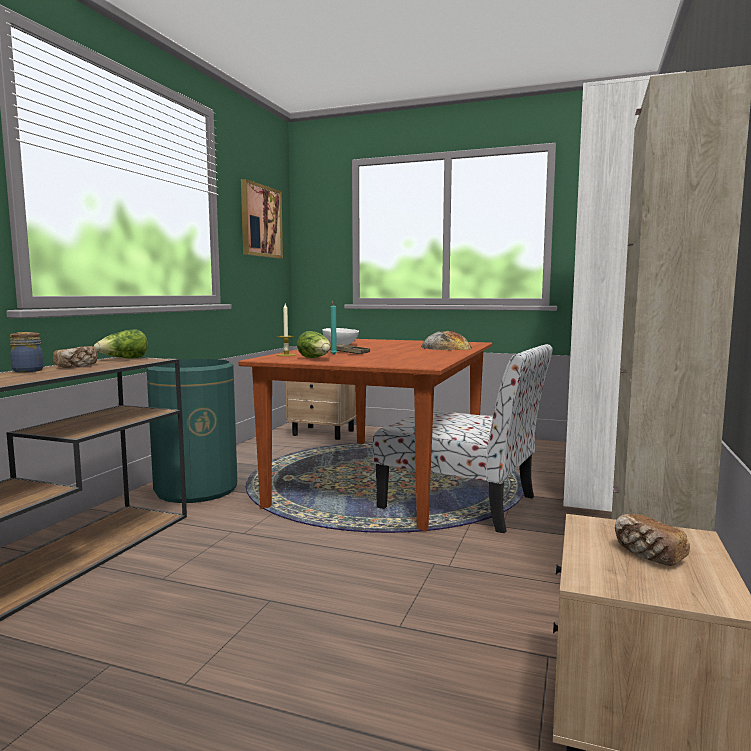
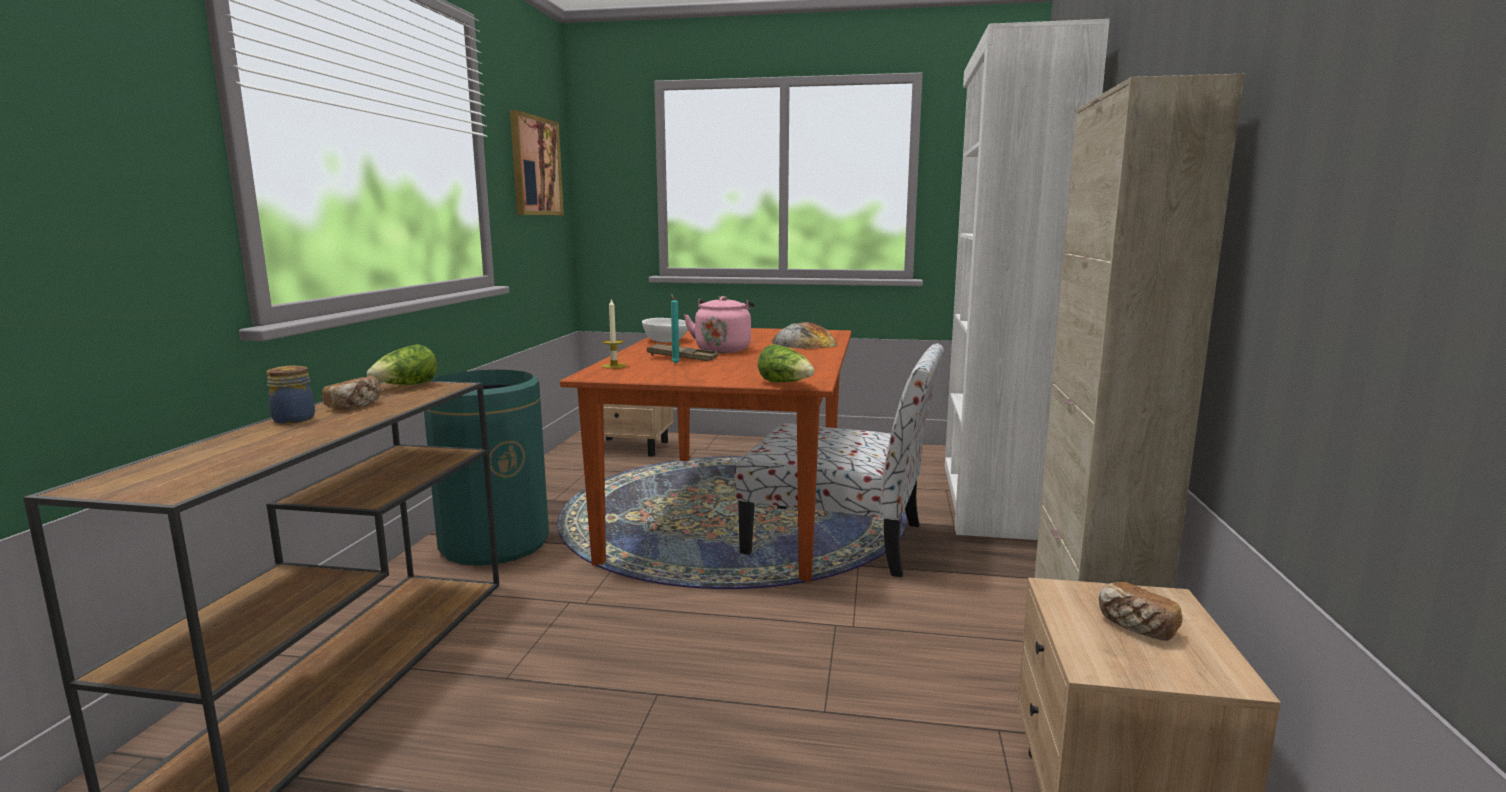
camera: 10 degrees left, 5 degrees up
lettuce [297,331,331,358] -> lettuce moved to [758,344,815,382]
none -> pink kettle [684,296,755,353]

